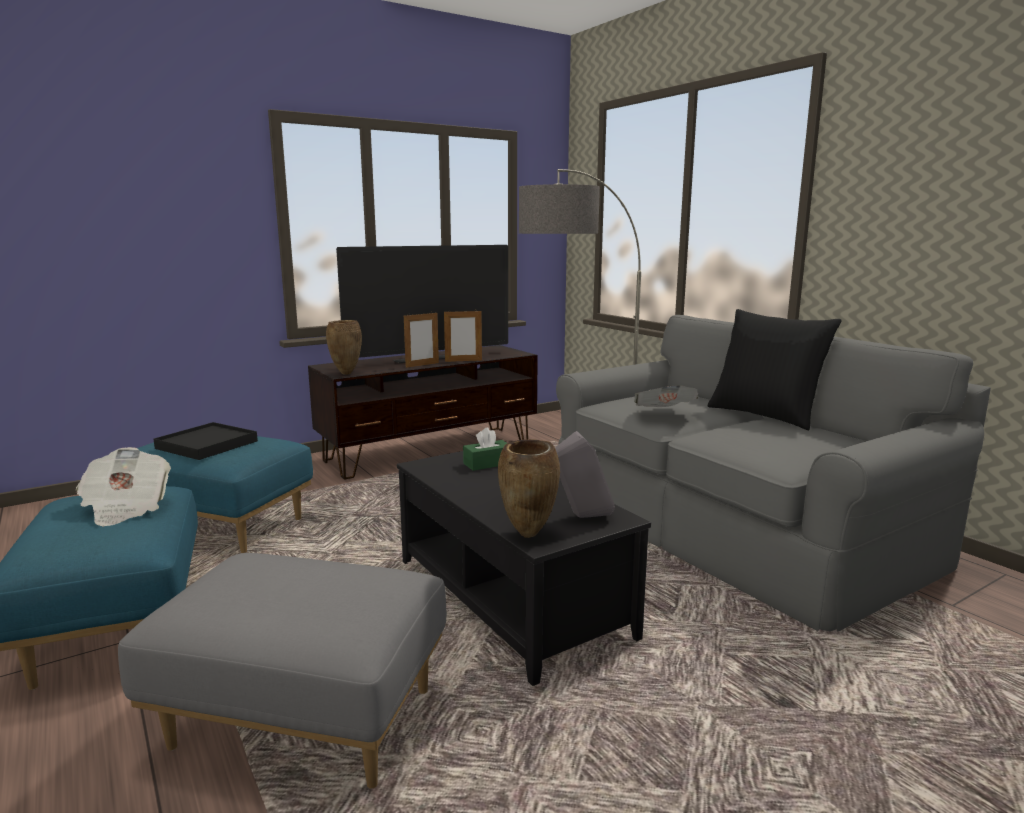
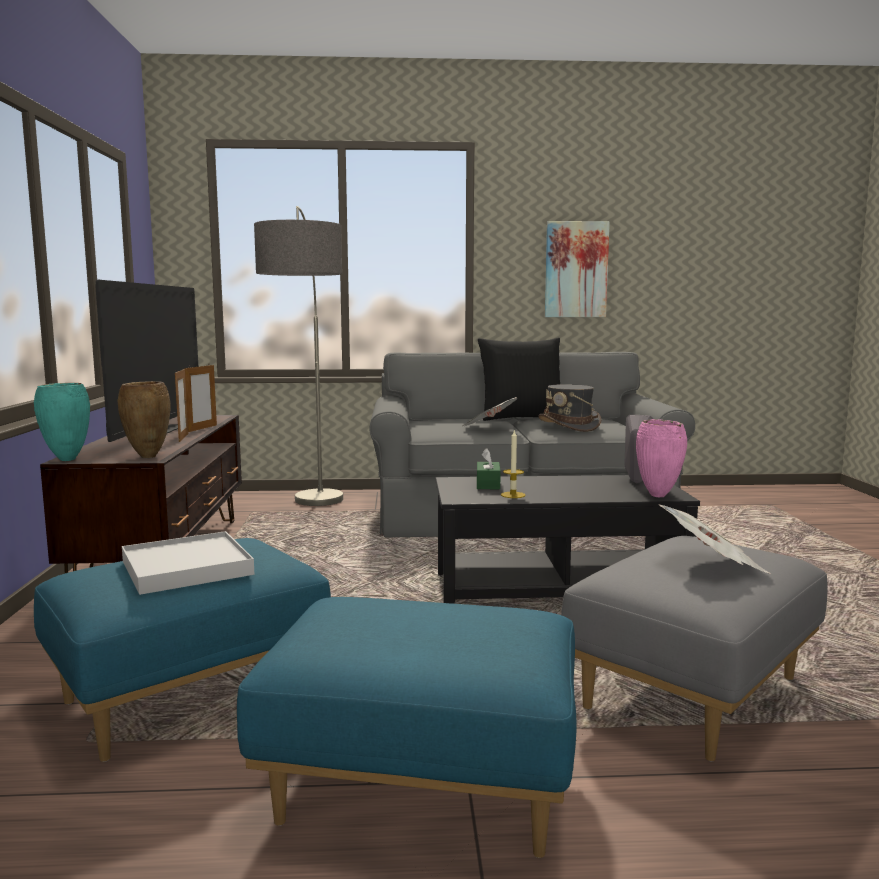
camera: 60 degrees left, 5 degrees down
newspaper [76,447,171,526] -> newspaper moved to [658,504,771,574]
black tray [153,422,258,460] -> white tray [122,531,254,595]
brown vase [498,439,560,538] -> pink vase [636,419,687,497]
none -> turquoise vase [34,383,90,461]
none -> candle [501,431,526,498]
none -> grey hat [539,384,601,432]
none -> picture [545,221,610,317]

